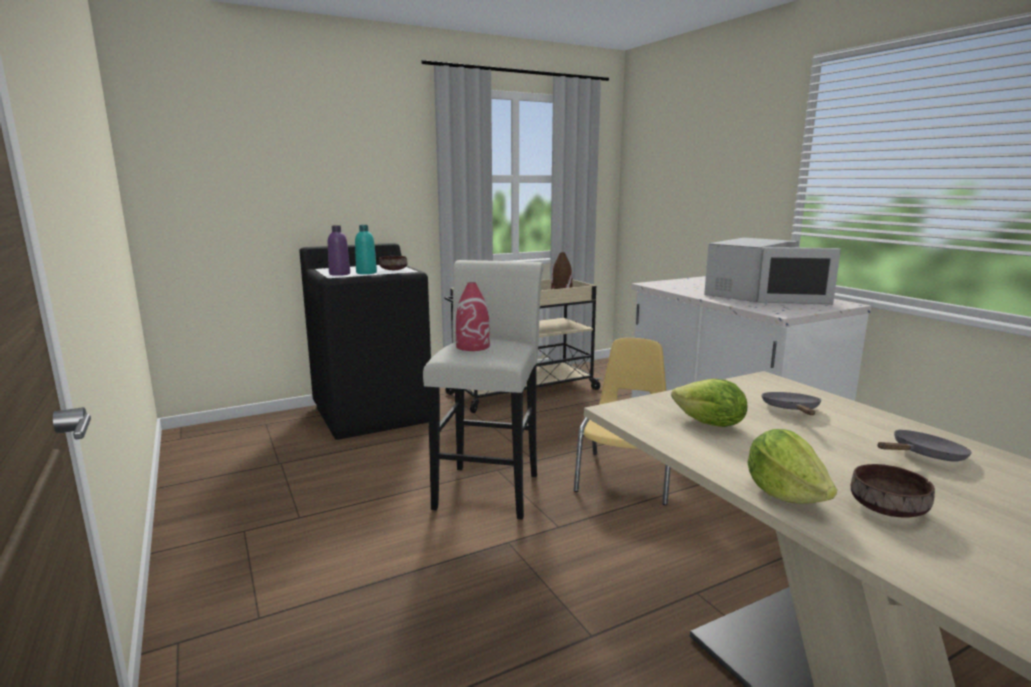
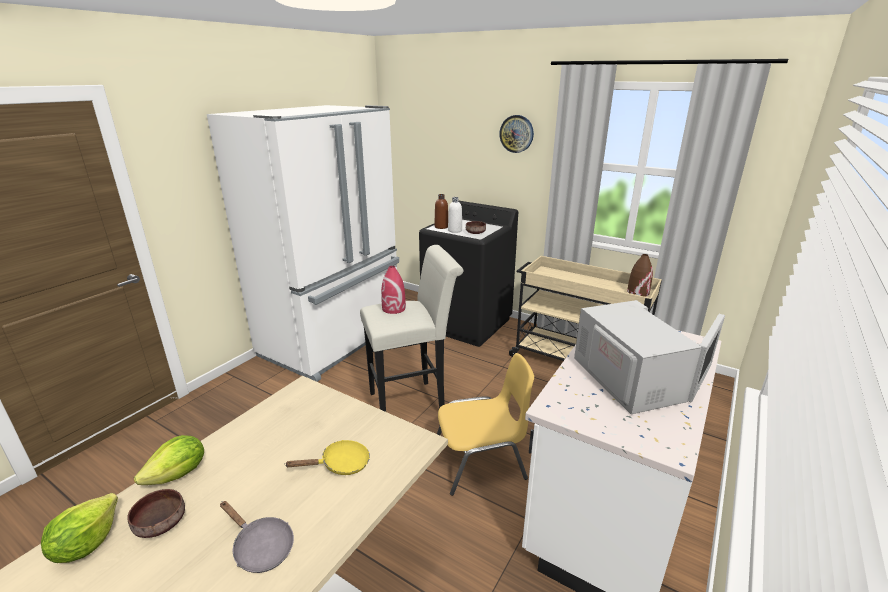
camera: 60 degrees right, 10 degrees up
purple bottle [328,225,350,276] -> brown bottle [434,194,448,229]
turquoise bottle [355,225,377,274] -> white bottle [448,197,462,233]
lettuce [671,379,747,427] -> lettuce moved to [41,493,118,563]
white microwave [704,238,841,305] -> white microwave turned 120 degrees counterclockwise [574,300,725,414]
grey frying pan [761,392,821,415] -> yellow frying pan [284,440,370,475]
none -> white fridge [207,105,399,382]
none -> wall clock [499,115,534,153]

